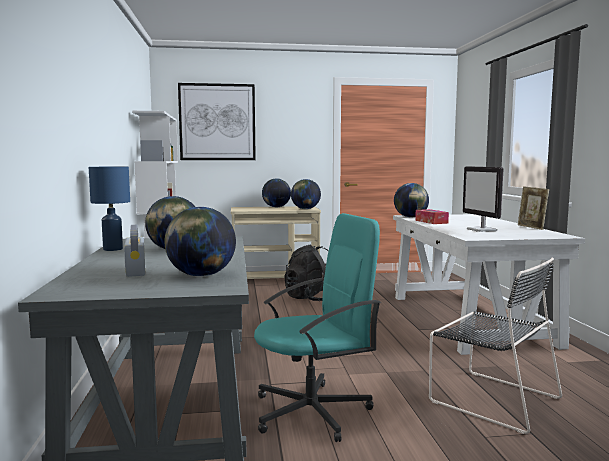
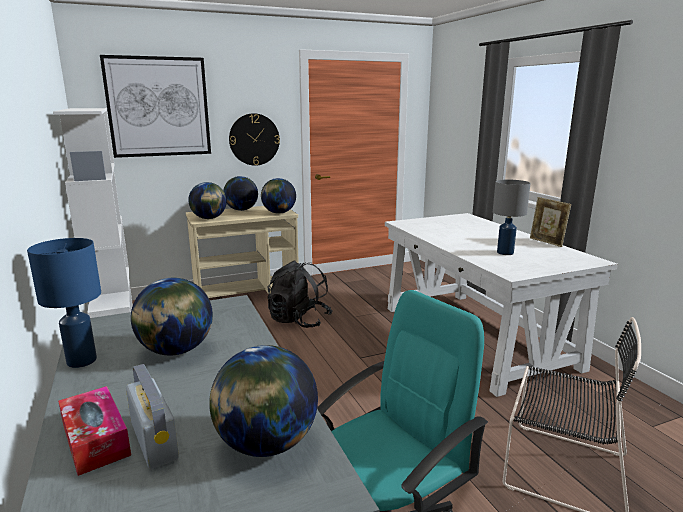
camera: 15 degrees left, 10 degrees up
globe [394,183,429,217] -> globe moved to [188,182,227,219]
tissue box [415,209,449,224] -> tissue box moved to [58,386,131,476]
monitor [463,166,504,232] -> grey table lamp [493,180,531,255]
none -> wall clock [229,113,280,166]

